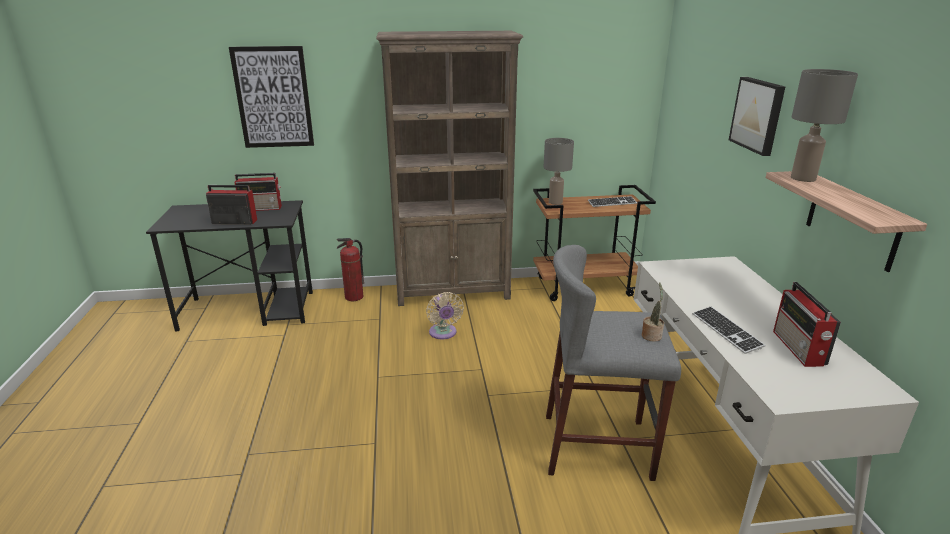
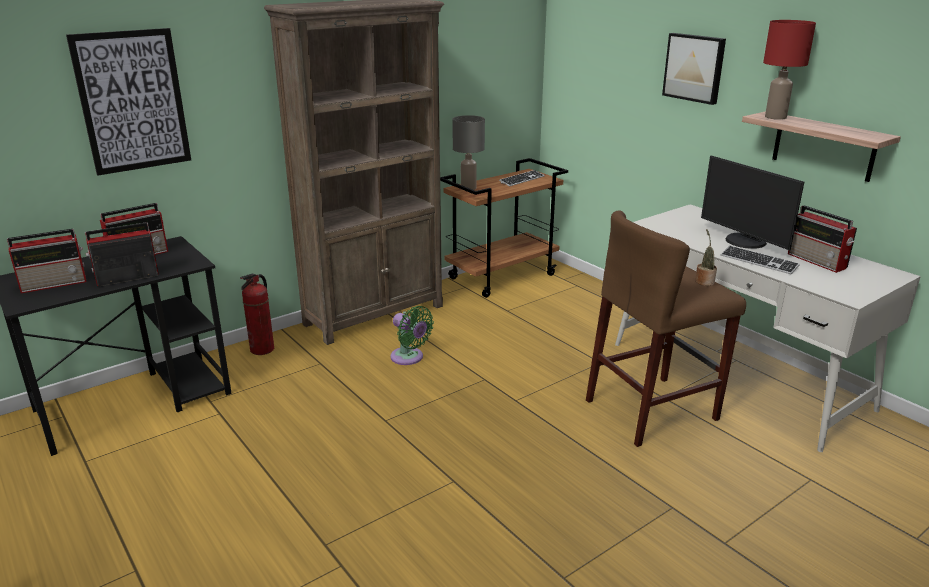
camera: 30 degrees left, 0 degrees up
beige fan [426,292,464,339] -> green fan [390,306,434,365]
grey stool [546,245,681,481] -> brown stool [586,211,746,447]
grey table lamp [791,69,858,182] -> red table lamp [763,20,816,120]
none -> radio [7,229,86,293]
none -> monitor [701,155,804,250]

